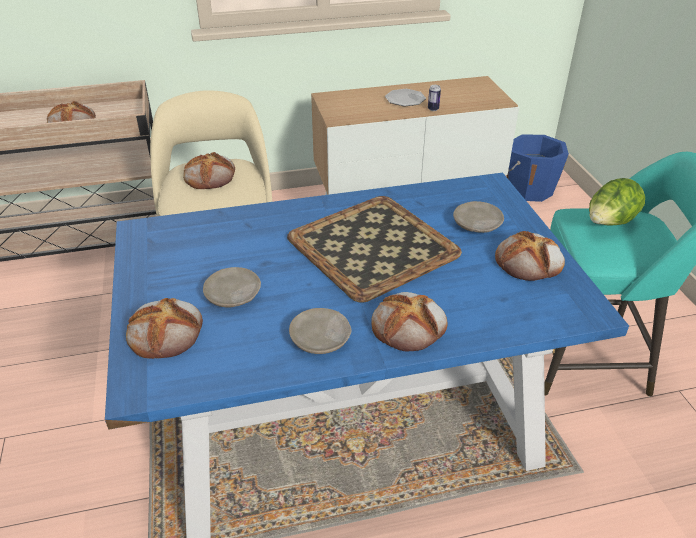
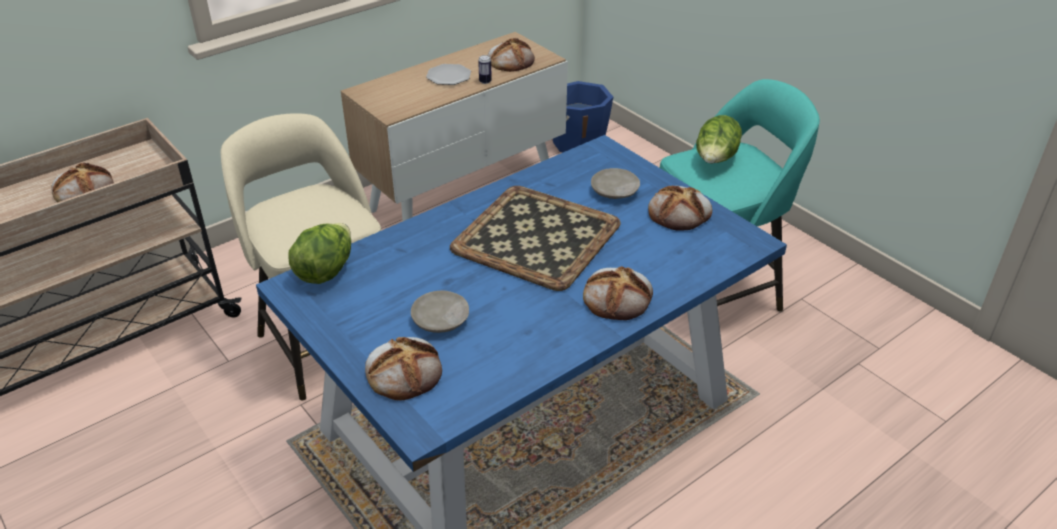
camera: 25 degrees left, 0 degrees up
bread [183,152,235,189] -> bread moved to [488,38,535,72]
beige plate [289,308,351,354] -> none
none -> lettuce [288,223,351,284]

